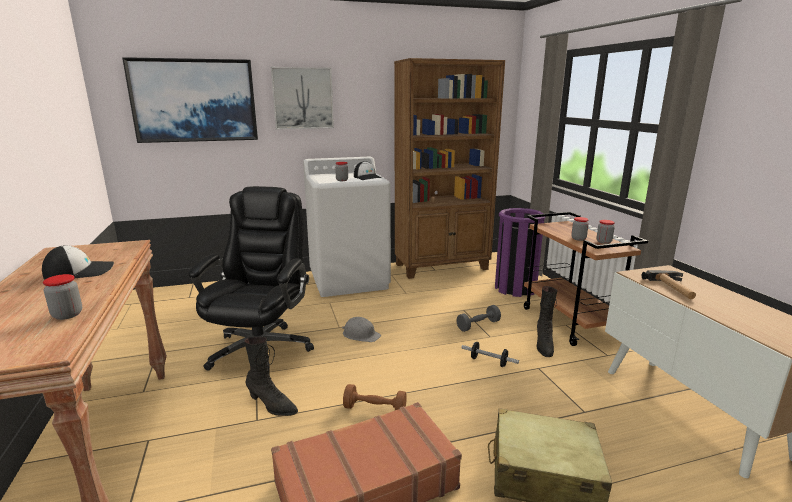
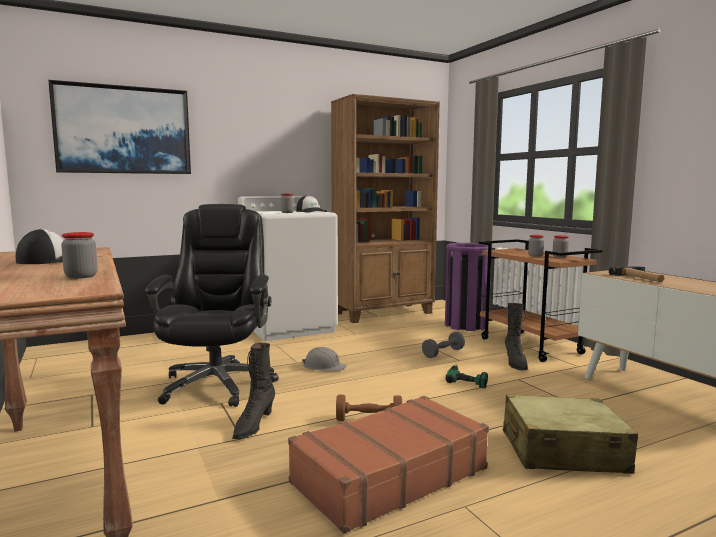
camera: 10 degrees left, 10 degrees down
black boot [244,336,298,416] -> black boot turned 90 degrees clockwise [232,343,275,439]
picture [271,67,334,130] -> none
dumbbell [461,342,519,367] -> power drill [445,365,488,388]

